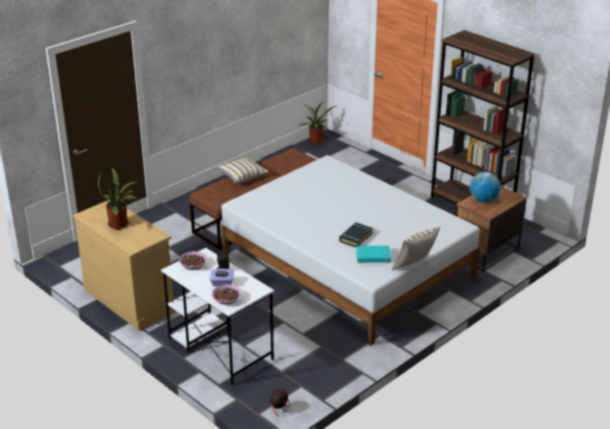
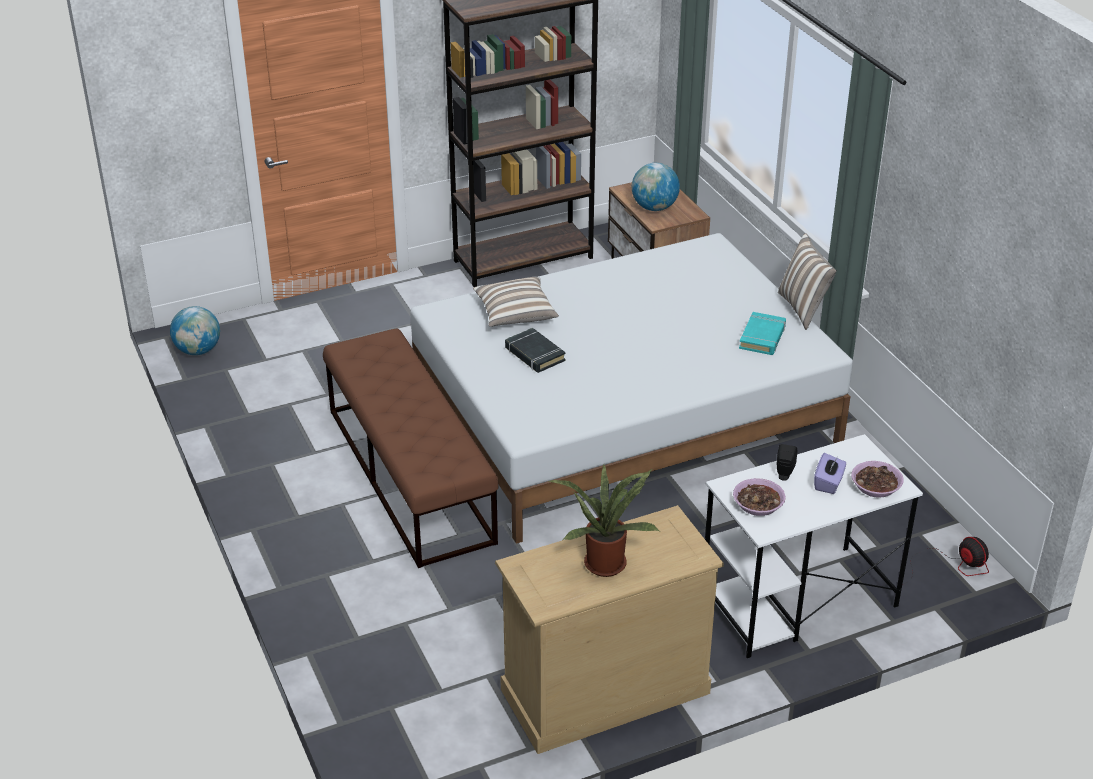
camera: 70 degrees left, 5 degrees up
pillow [216,157,268,184] -> pillow moved to [473,277,559,327]
potted plant [299,101,336,144] -> globe [170,306,220,355]
black book [339,222,373,247] -> black book moved to [505,328,566,373]

